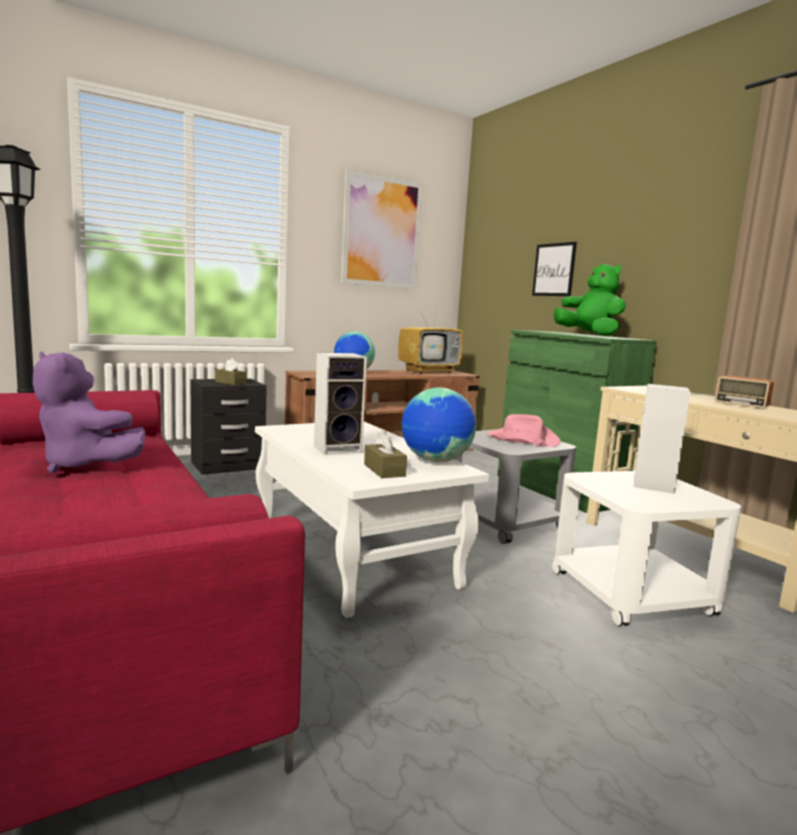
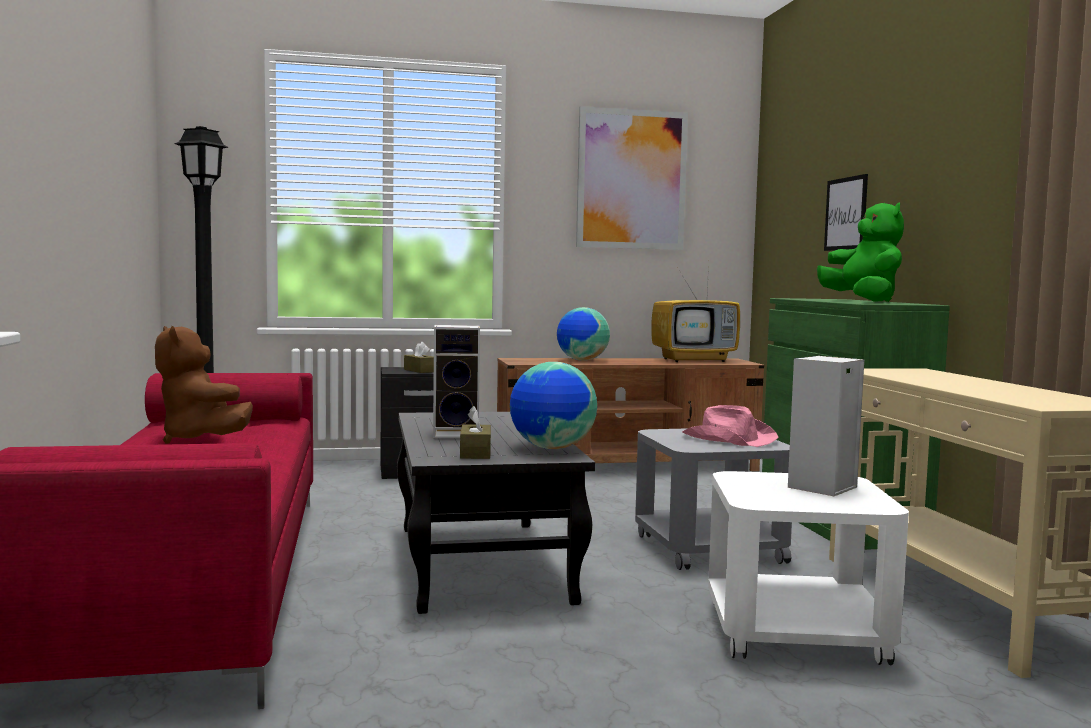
camera: 20 degrees right, 5 degrees down
purple plush toy [33,352,146,474] -> brown plush toy [155,326,253,444]
white coffee table [255,422,489,618] -> black coffee table [397,412,595,614]
radio [690,375,774,408] -> none

